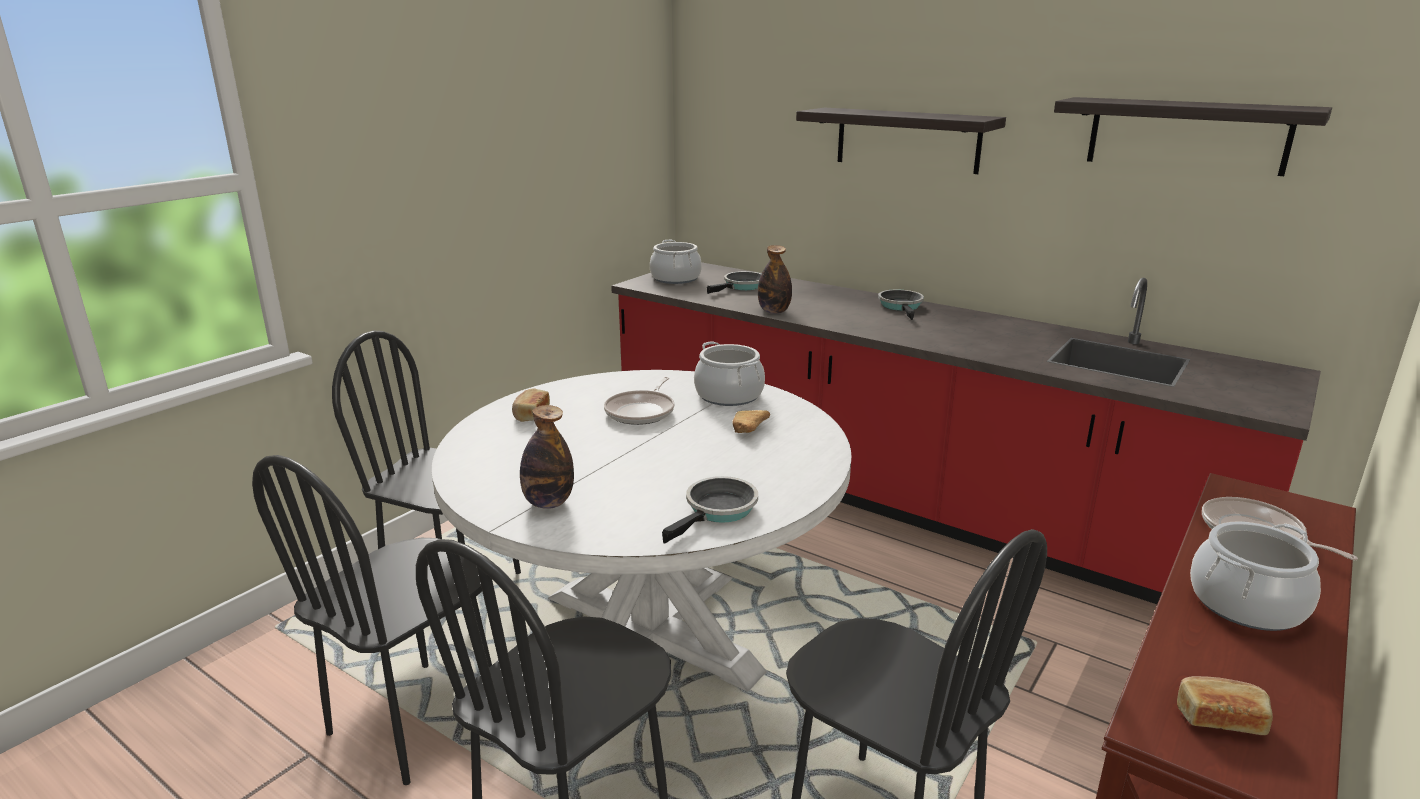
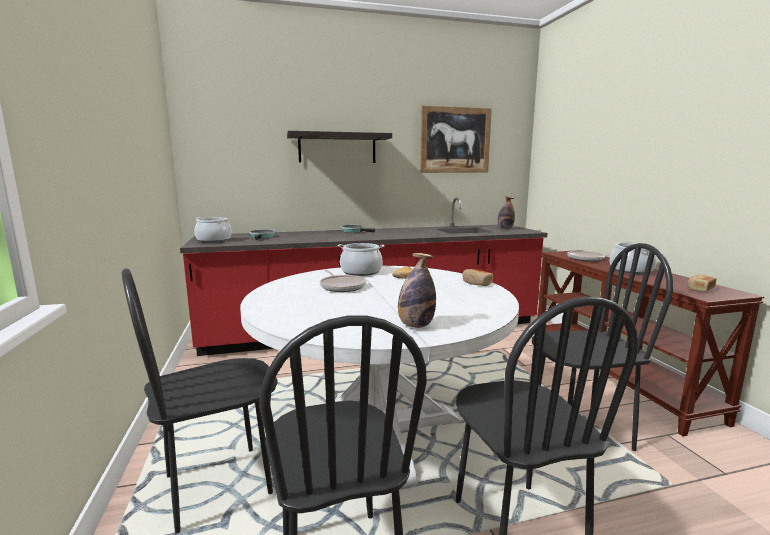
camera: 50 degrees left, 10 degrees down
bread [512,388,550,422] -> bread moved to [463,269,493,286]
frying pan [662,476,758,544] -> none
bottle [758,245,792,314] -> bottle moved to [498,196,515,229]
shelf [1054,97,1332,176] -> picture [420,106,492,173]

